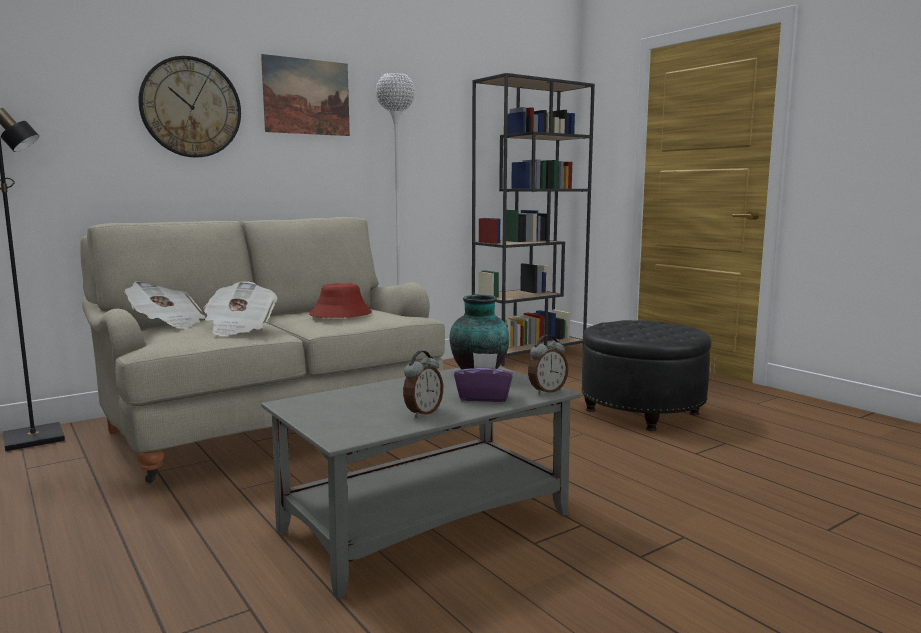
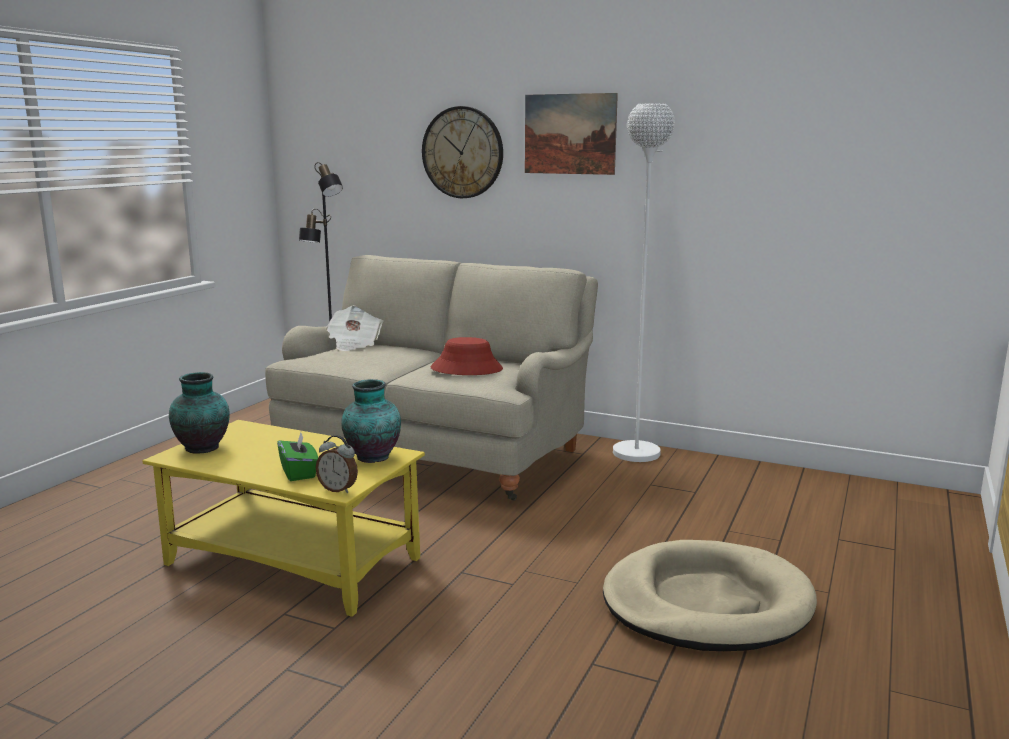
camera: 60 degrees right, 5 degrees up
newspaper [203,281,278,336] -> none
grey coffee table [261,366,581,599] -> yellow coffee table [142,420,425,617]
alarm clock [403,351,443,418] -> none
purple tissue box [454,353,513,402] -> green tissue box [277,432,318,481]
bookcase [472,73,595,366] -> none
black ottoman [581,320,711,431] -> beige dog bed [603,540,817,651]
none -> vase [169,372,230,454]

